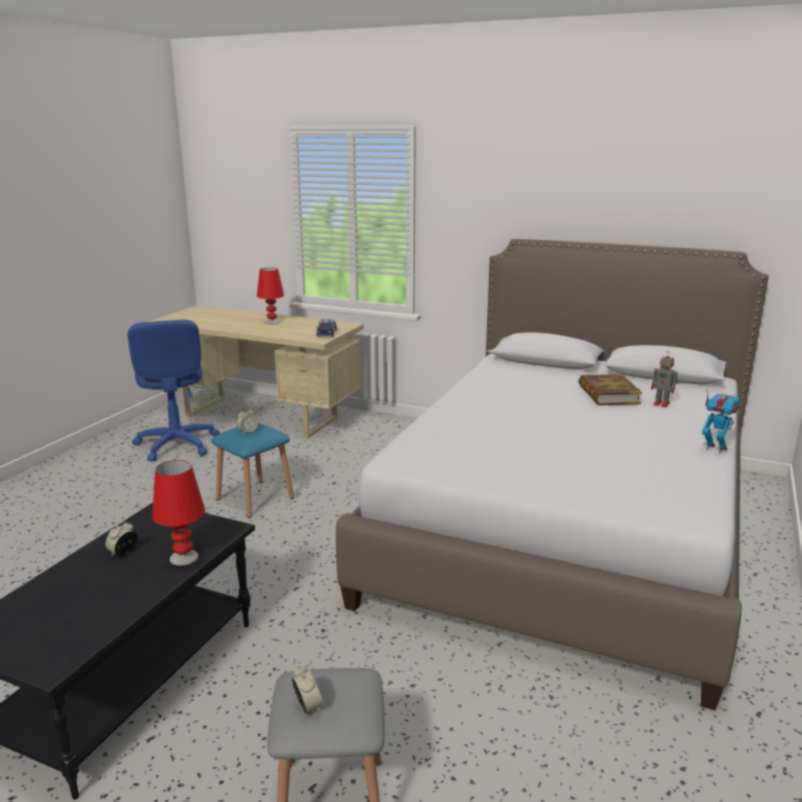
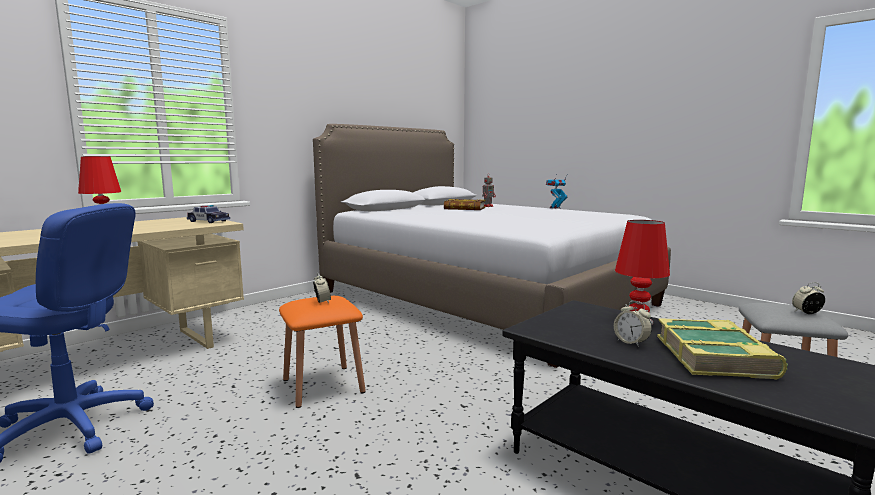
camera: 70 degrees left, 10 degrees down
blue stool [211,423,294,518] -> orange stool [279,296,366,408]
none -> book [657,318,788,380]

